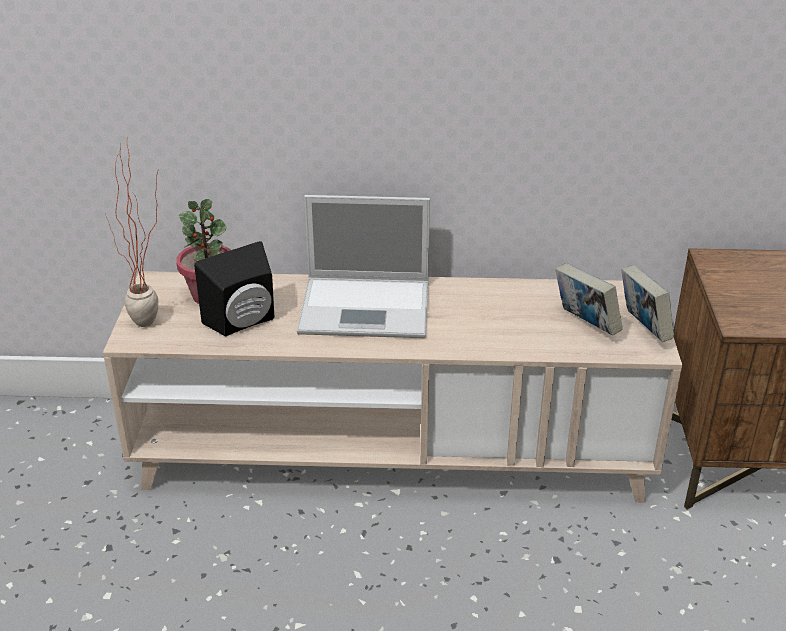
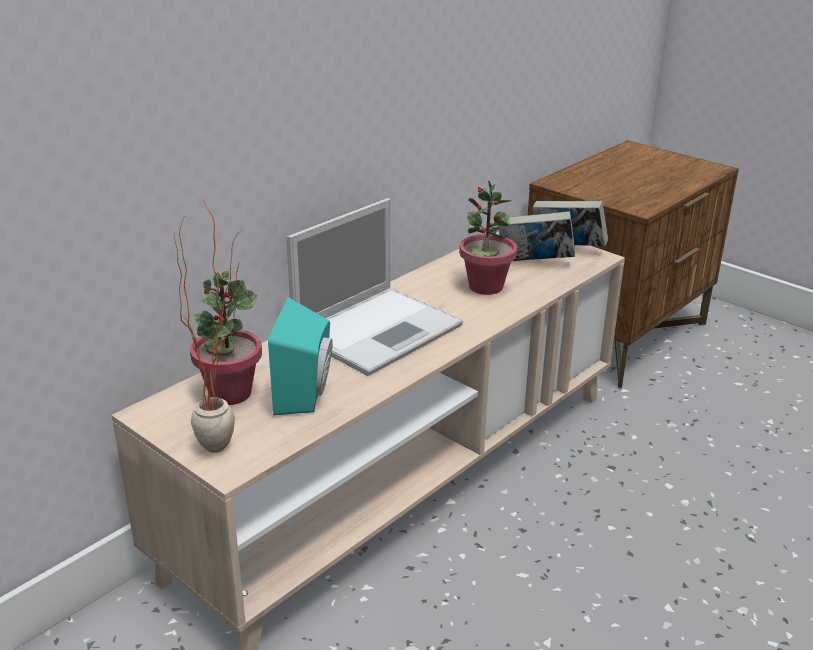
camera: 50 degrees left, 5 degrees down
black speaker [194,241,274,336] -> turquoise speaker [268,297,333,415]
none -> potted plant [459,180,517,295]

